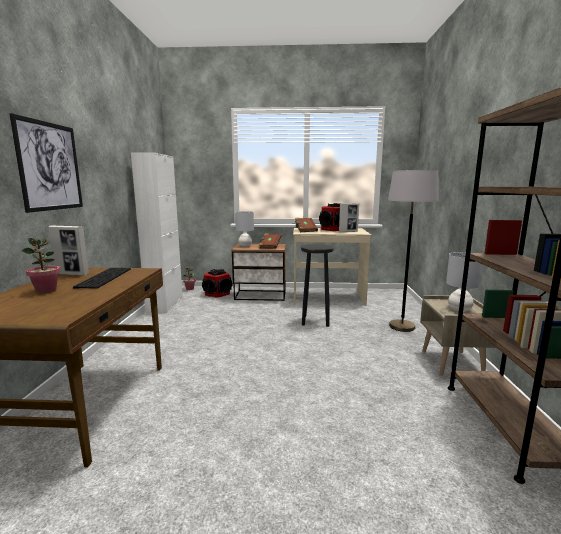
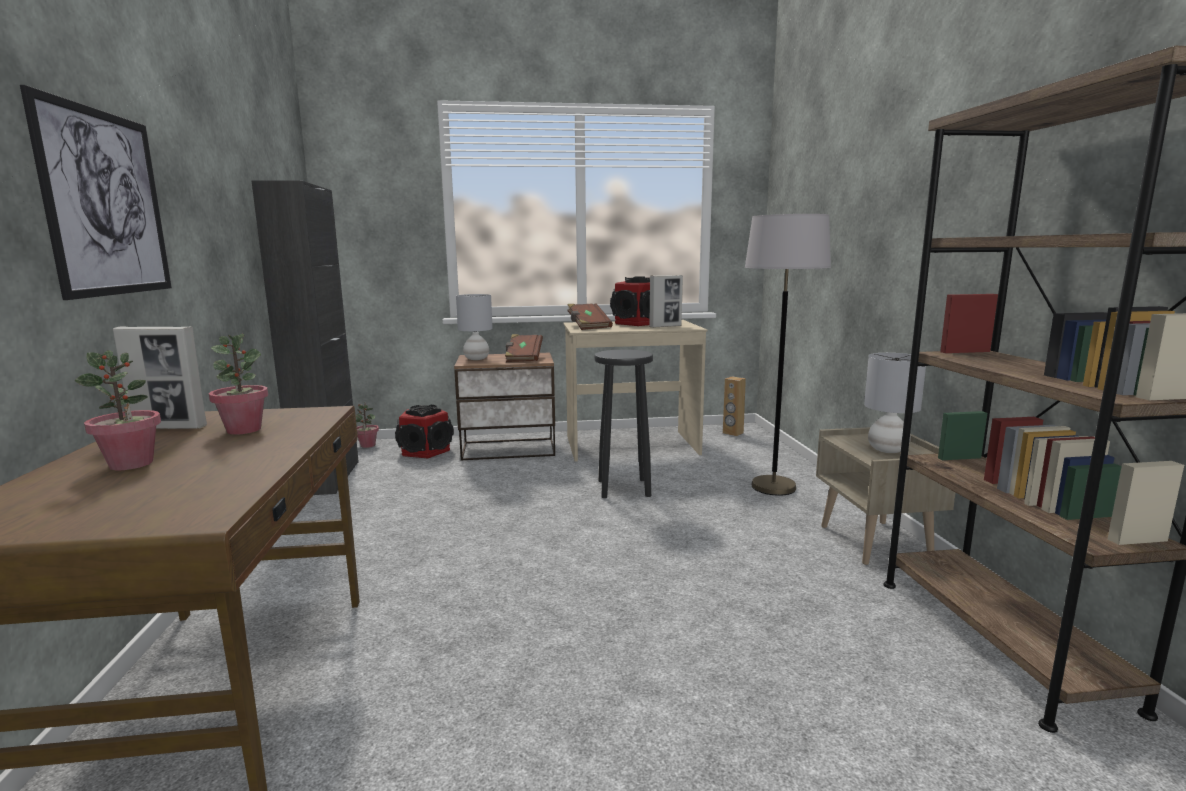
camera: 10 degrees left, 0 degrees up
keyboard [73,268,131,289] -> potted plant [209,334,268,435]
white cabinet [131,152,183,313] -> black cabinet [251,180,359,495]
none -> brown speaker [723,376,746,436]

